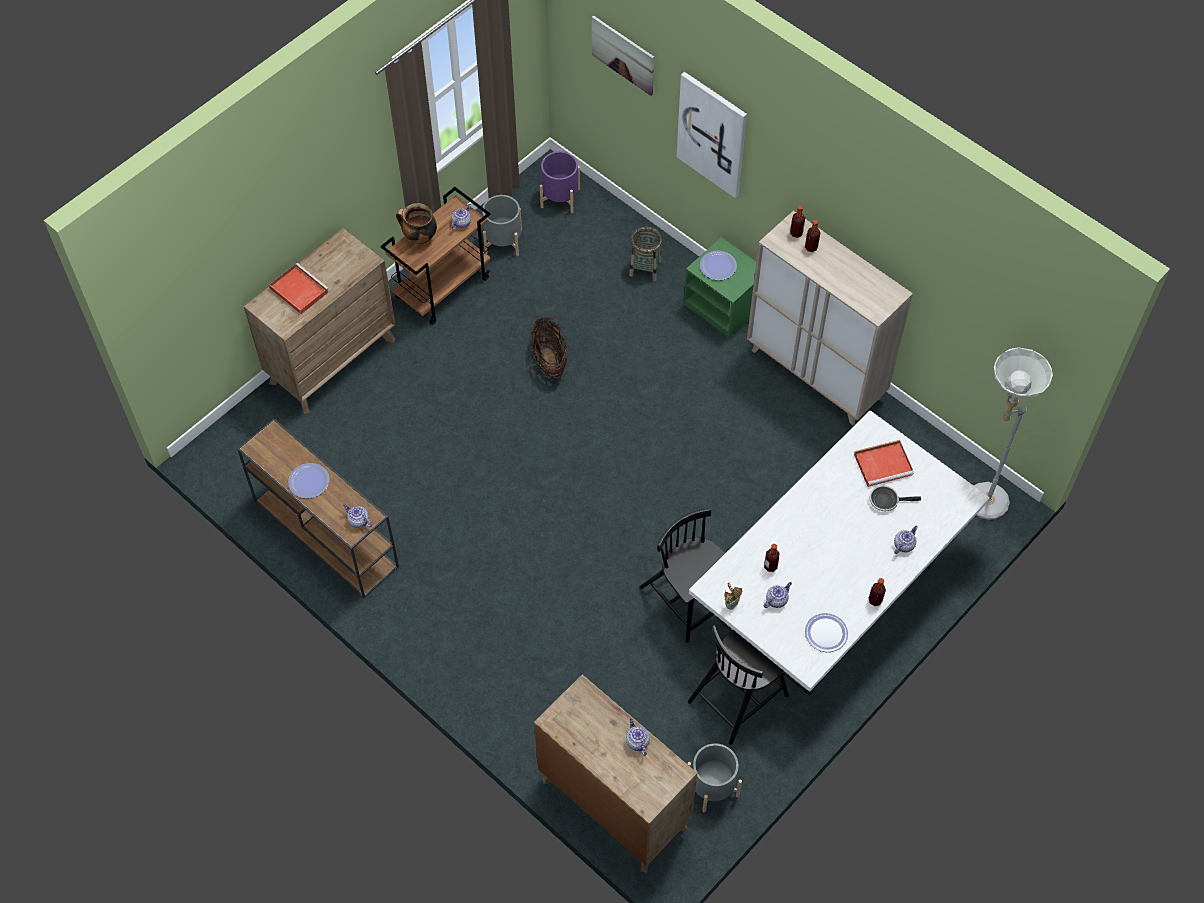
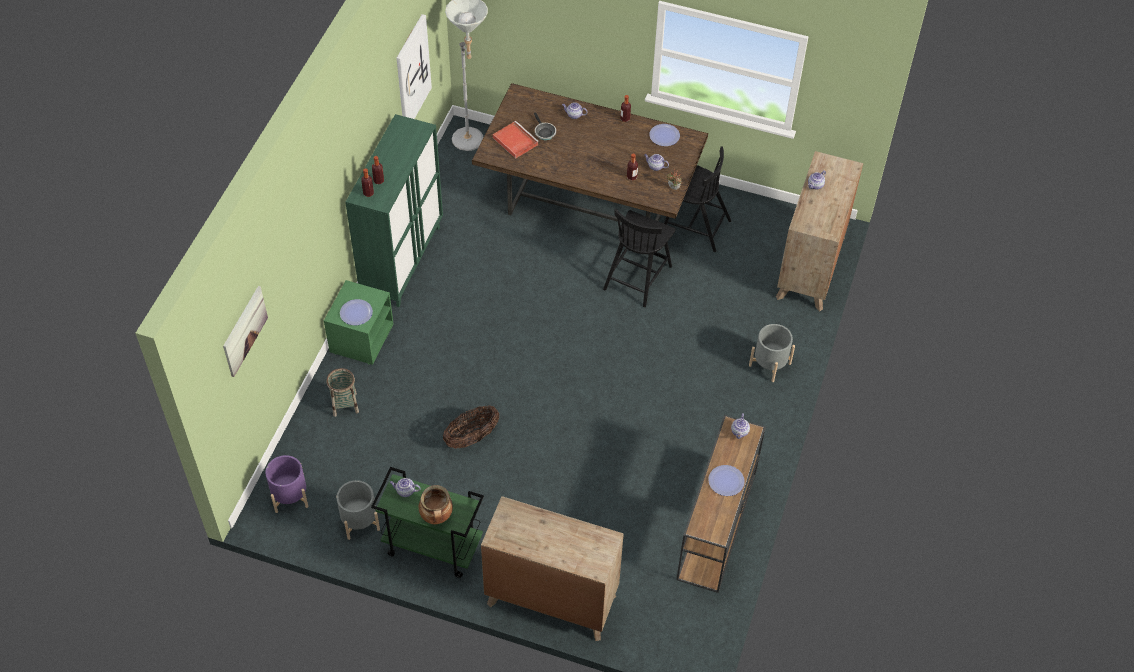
camera: 115 degrees left, 5 degrees down
red tray [269,263,329,314] -> none
brown cart [381,187,491,325] -> green cart [371,467,484,578]
picture [677,72,747,198] -> picture moved to [397,14,432,119]
grey planter [687,743,742,812] -> grey planter moved to [749,324,795,382]
white dining table [689,410,990,695] -> brown dining table [472,83,708,223]
beige cabinet [747,211,913,425] -> green cabinet [346,114,443,307]

